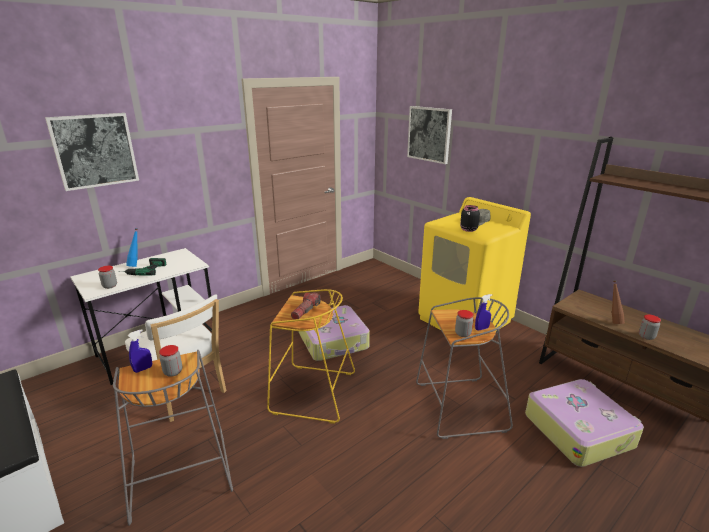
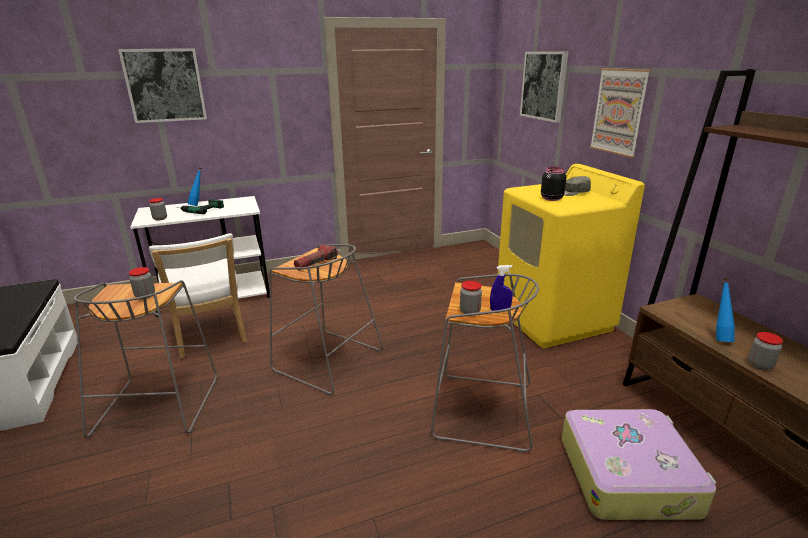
camera: 20 degrees right, 0 degrees up
blue spray bottle [128,330,152,373] -> none
yellow stool [267,289,355,424] -> grey stool [269,244,383,395]
suitcase [299,305,370,361] -> none
brown bottle [612,280,625,324] -> blue bottle [716,278,735,342]
none -> picture [589,68,651,158]

